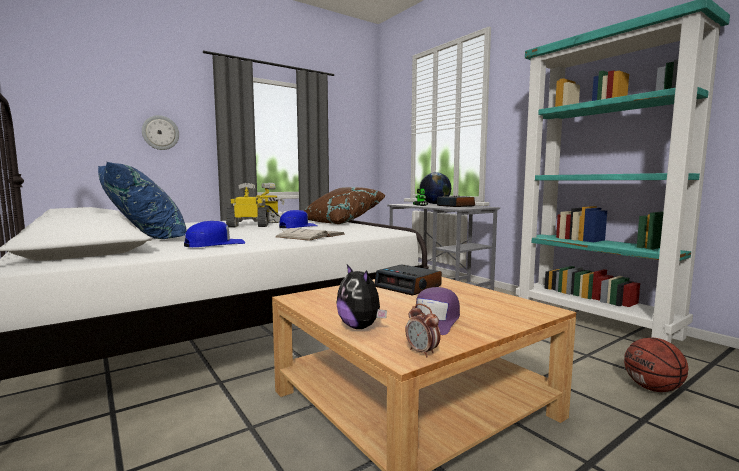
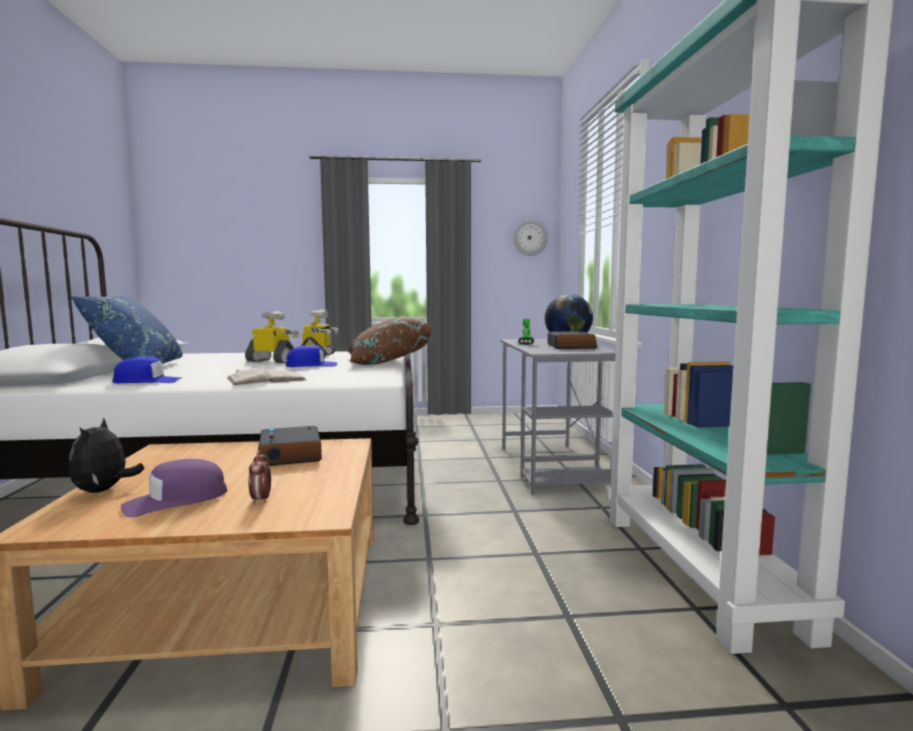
camera: 30 degrees right, 0 degrees up
wall clock [142,115,179,150] -> wall clock moved to [513,220,548,256]
alarm clock [406,304,441,357] -> alarm clock moved to [248,450,271,505]
basketball [624,338,688,392] -> none

